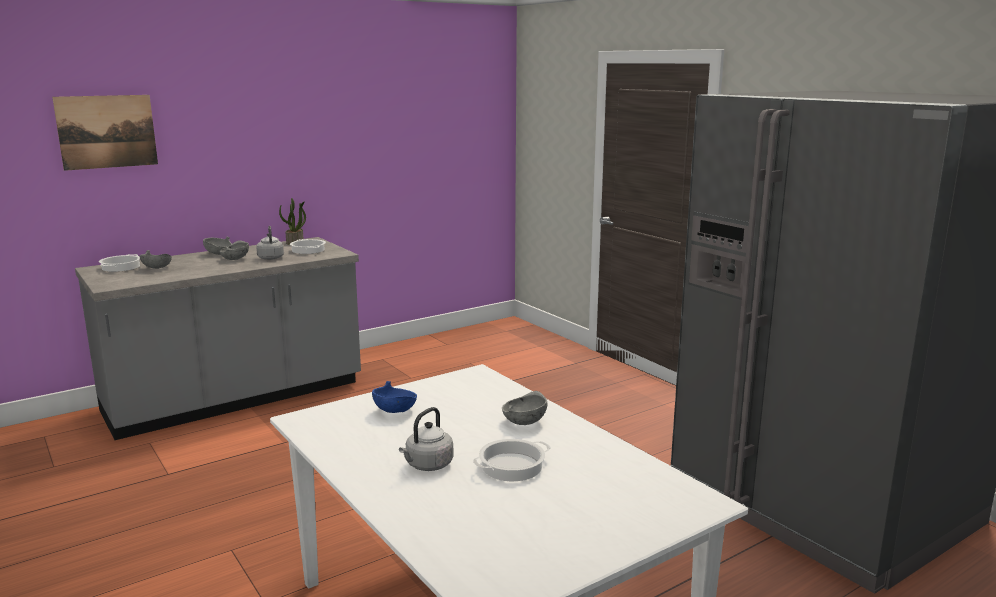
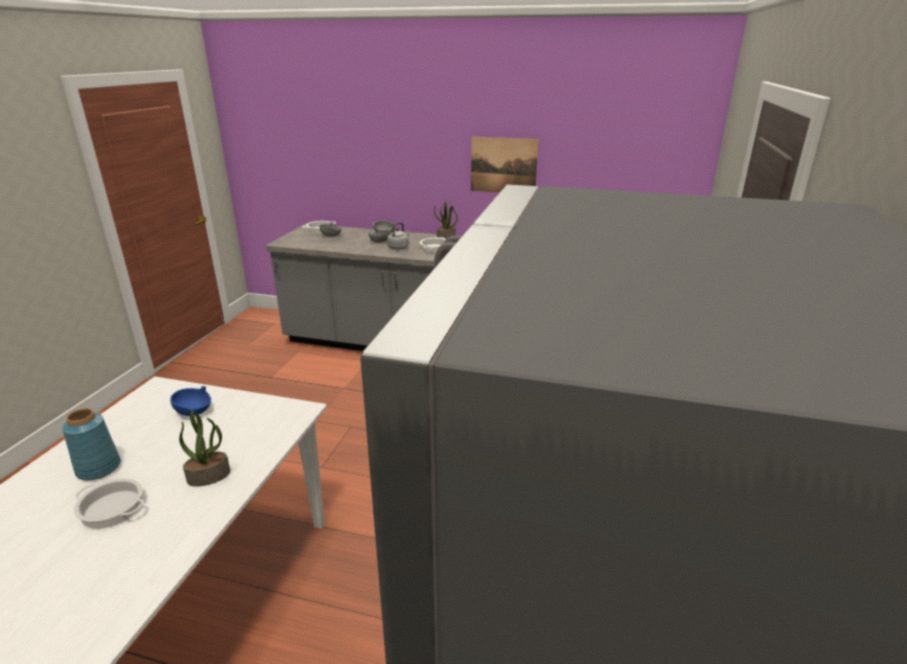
camera: 50 degrees right, 10 degrees up
picture [52,95,158,171] -> picture moved to [471,137,539,193]
grey kettle [399,407,454,471] -> blue vase [62,408,121,480]
grey bowl [502,391,548,425] -> potted plant [179,410,230,486]

